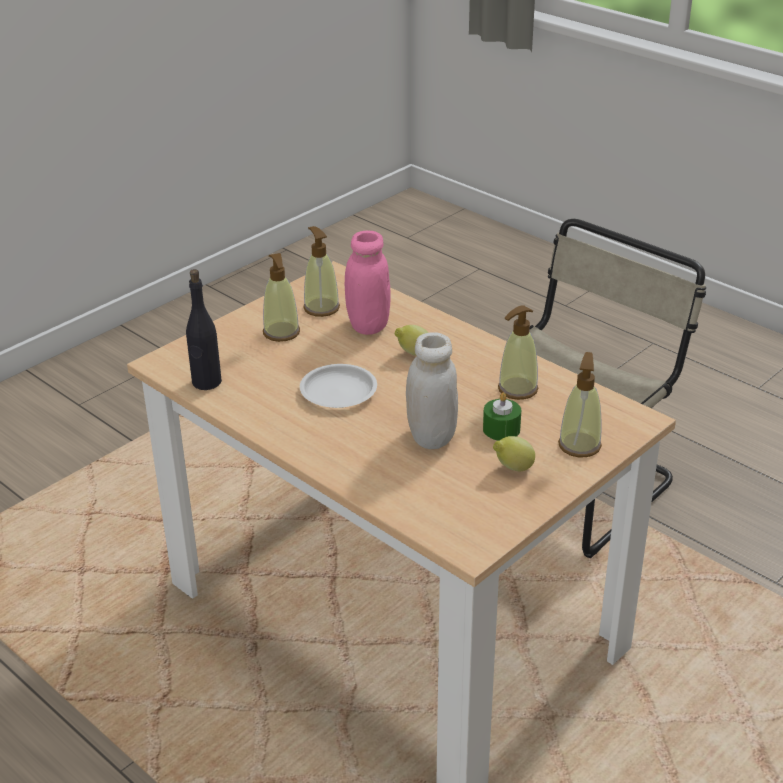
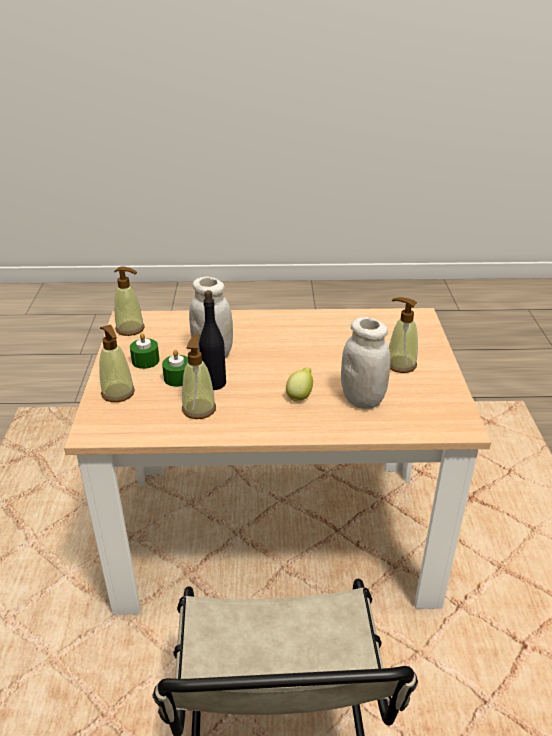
camera: 135 degrees right, 0 degrees up
black bottle [186,269,222,390] -> black bottle moved to [199,290,226,390]
white plate [300,364,377,408] -> none
soap dispenser [303,226,340,317] -> soap dispenser moved to [114,266,145,336]
pink jar [345,231,391,335] -> white jar [341,317,391,409]
lemon [493,436,535,471] -> green candle [130,333,160,369]

